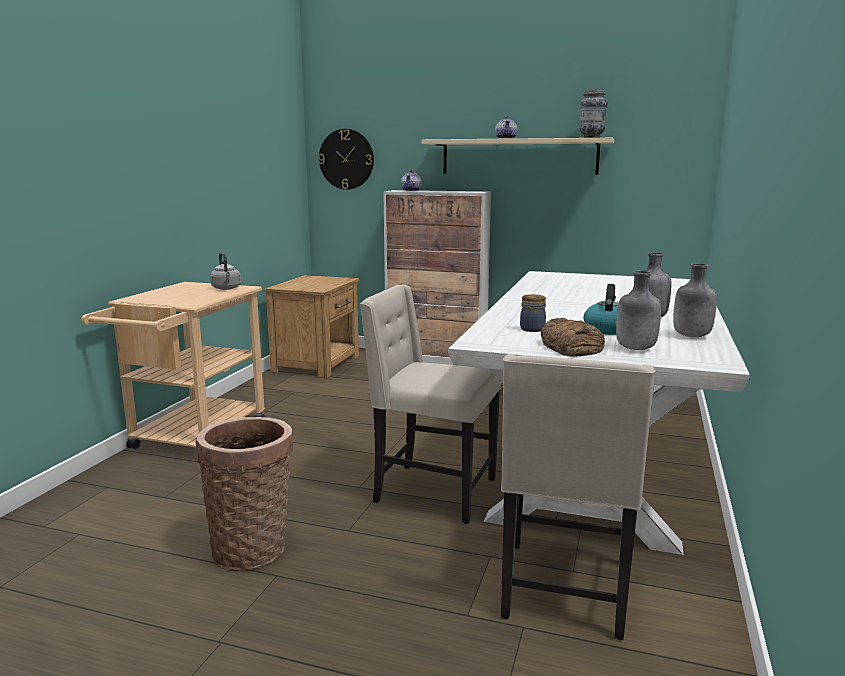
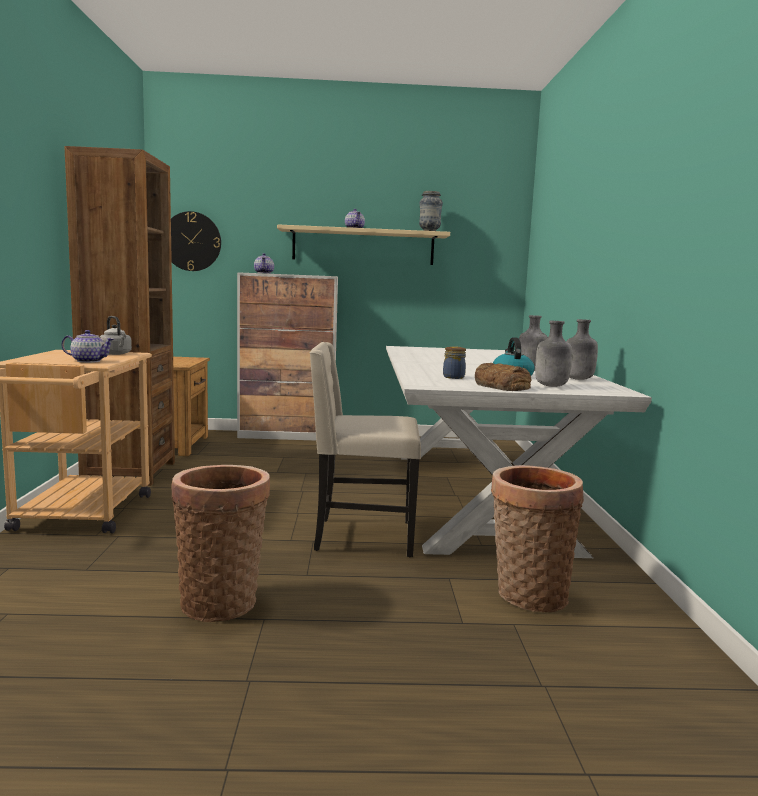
camera: 20 degrees left, 5 degrees down
beige chair [501,354,656,640] -> basket [491,465,584,612]
none -> teapot [61,330,114,363]
none -> brown bookcase [64,146,175,486]

